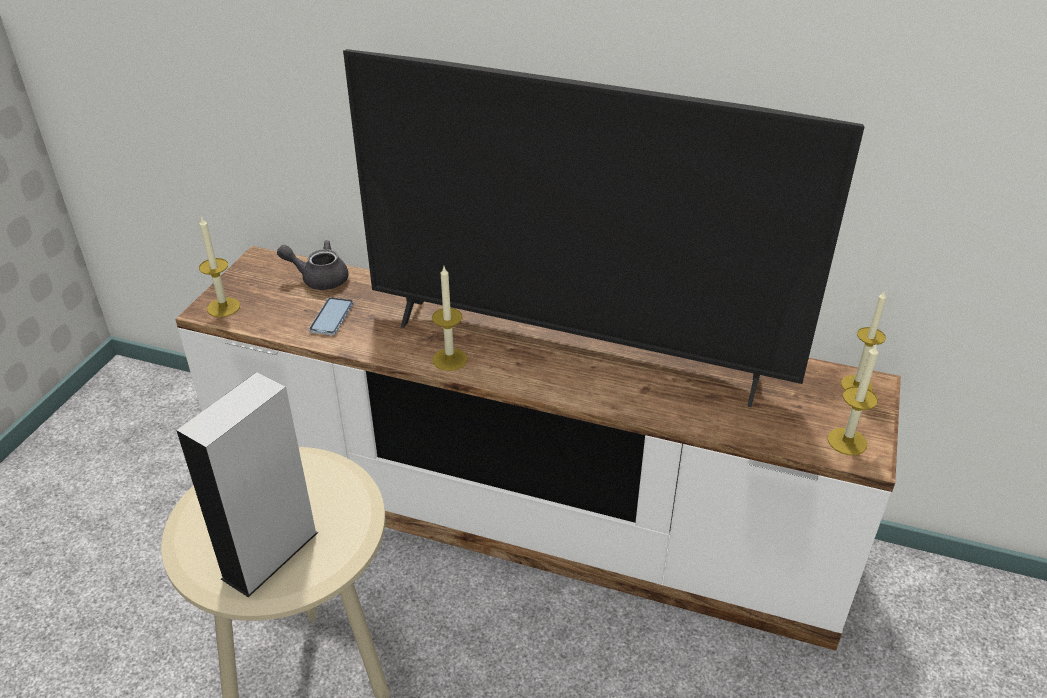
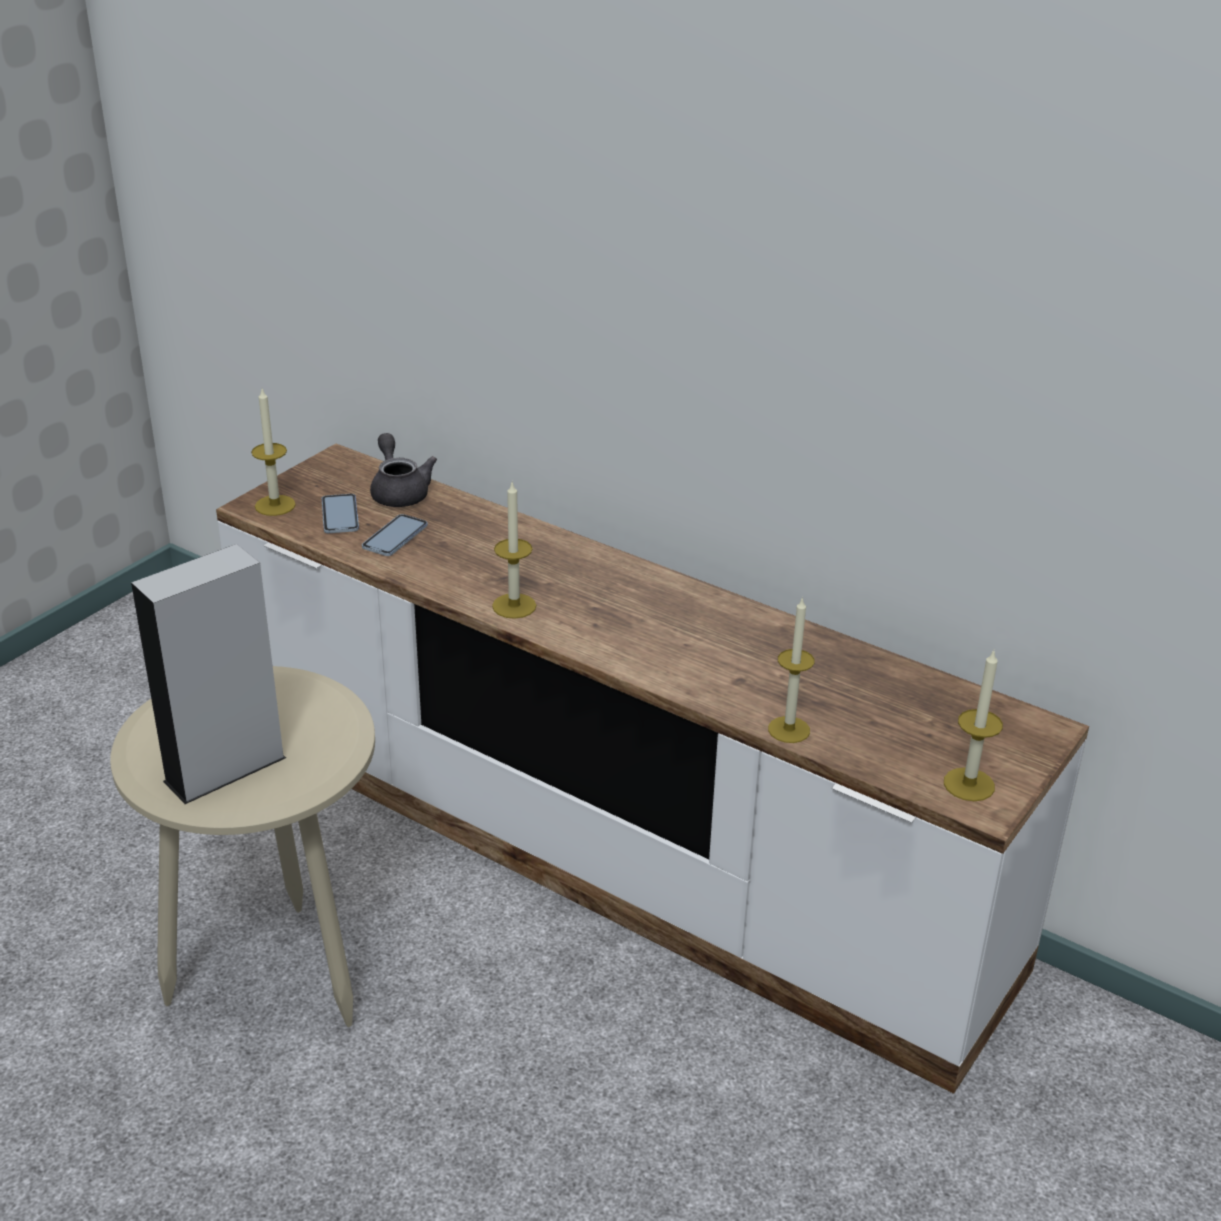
camera: 15 degrees right, 5 degrees down
grey teapot [277,240,348,290] -> grey teapot turned 45 degrees clockwise [370,433,437,507]
television [343,49,865,407] -> none
candle [841,290,886,391] -> candle moved to [768,597,815,743]
none -> phone [322,494,359,533]

